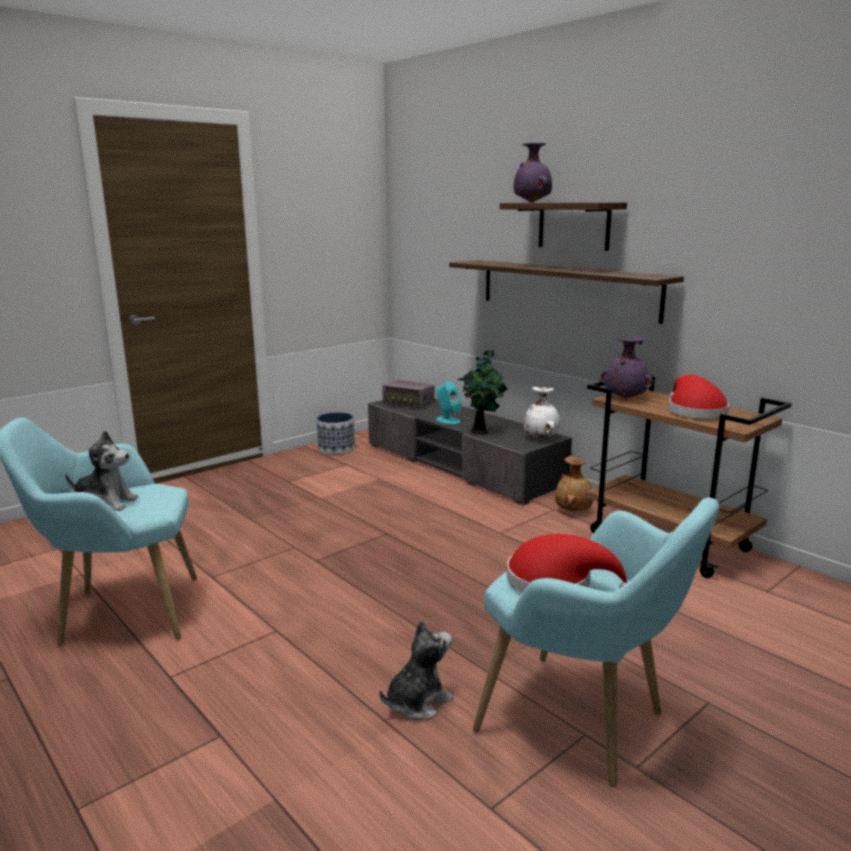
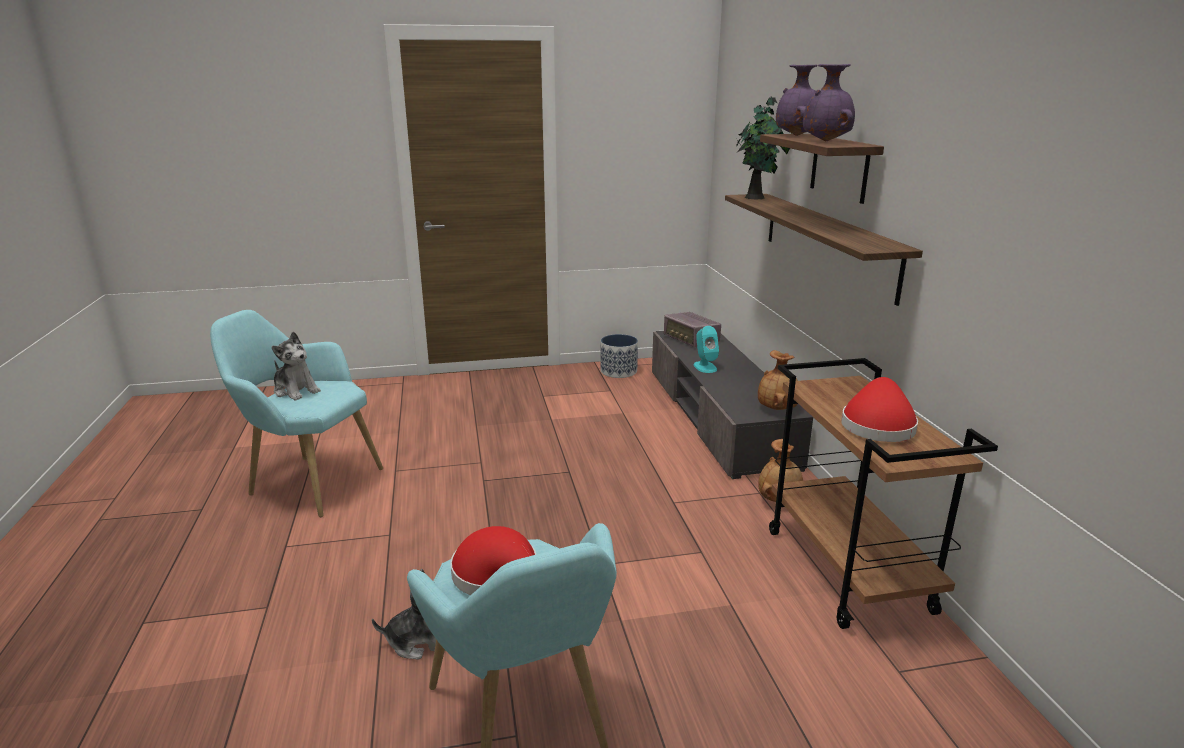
camera: 30 degrees right, 5 degrees up
potted plant [457,350,508,435] -> potted plant moved to [736,97,790,199]
white vase [524,387,560,438] -> brown vase [758,350,798,410]
purple vase [601,337,653,399] -> purple vase moved to [803,64,855,141]

